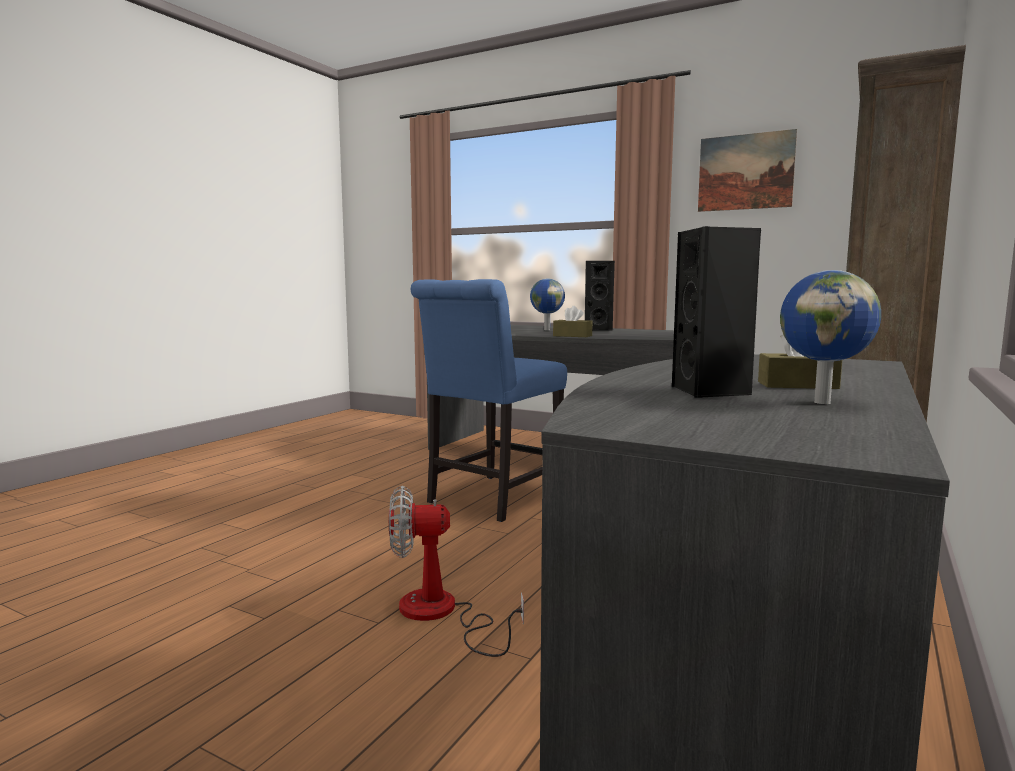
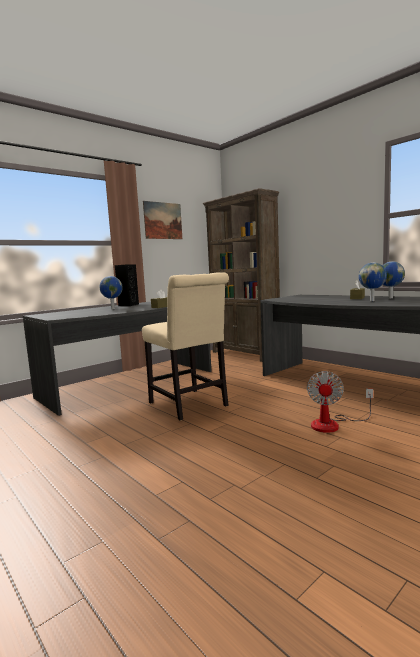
camera: 70 degrees left, 0 degrees up
blue chair [411,279,567,522] -> beige chair [142,272,229,420]
black speaker [672,226,761,398] -> globe [359,263,387,301]

